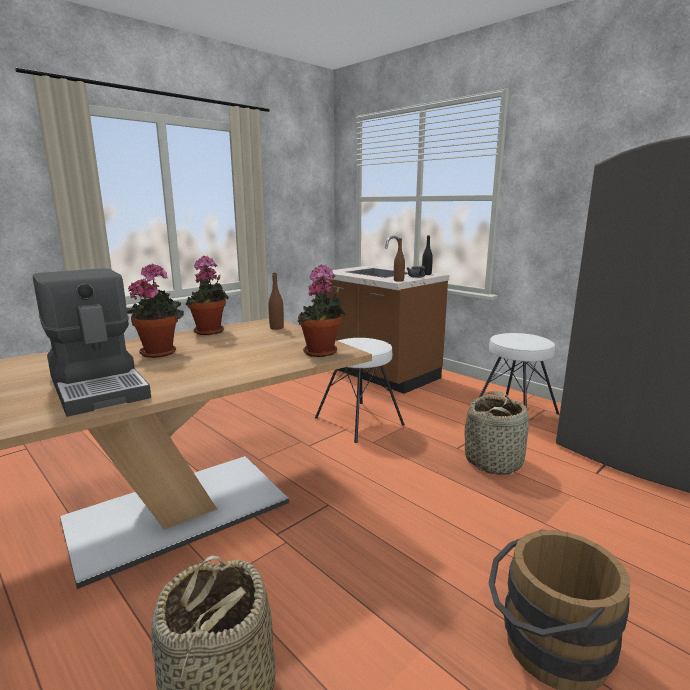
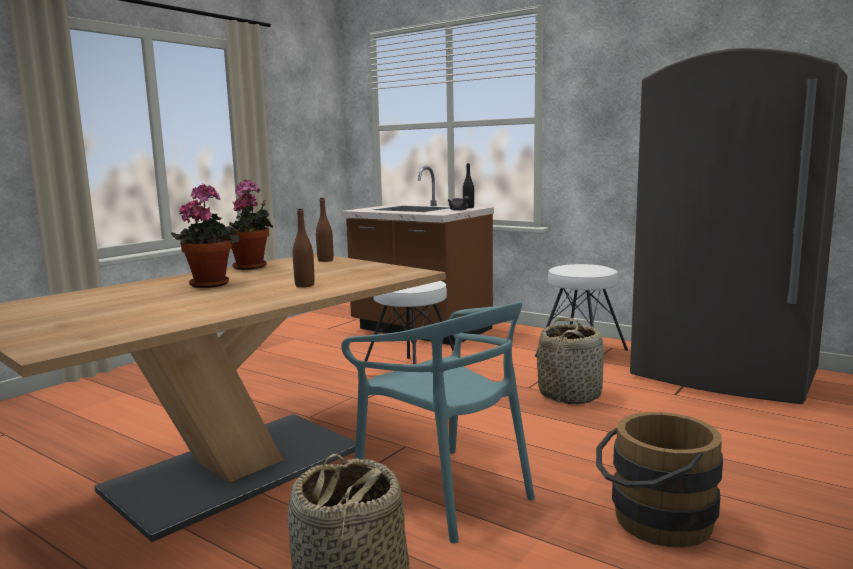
camera: 10 degrees left, 5 degrees down
coffee machine [32,268,151,417] -> none
potted plant [298,265,346,357] -> none
brown bottle [394,238,405,282] -> brown bottle moved to [293,209,314,287]
none -> turquoise chair [341,302,535,543]

